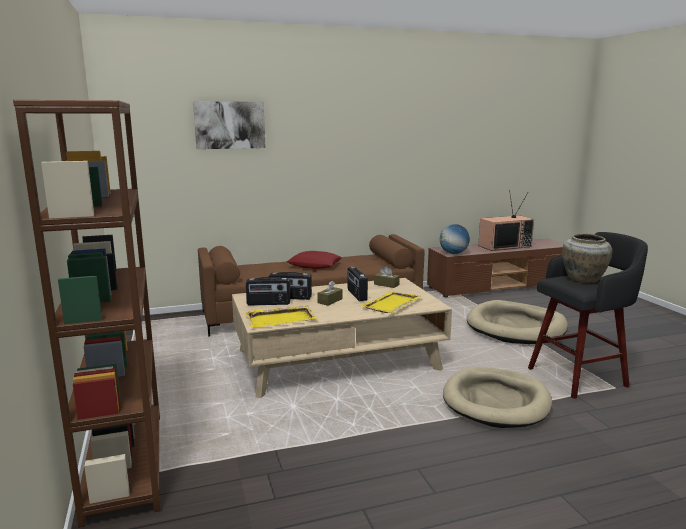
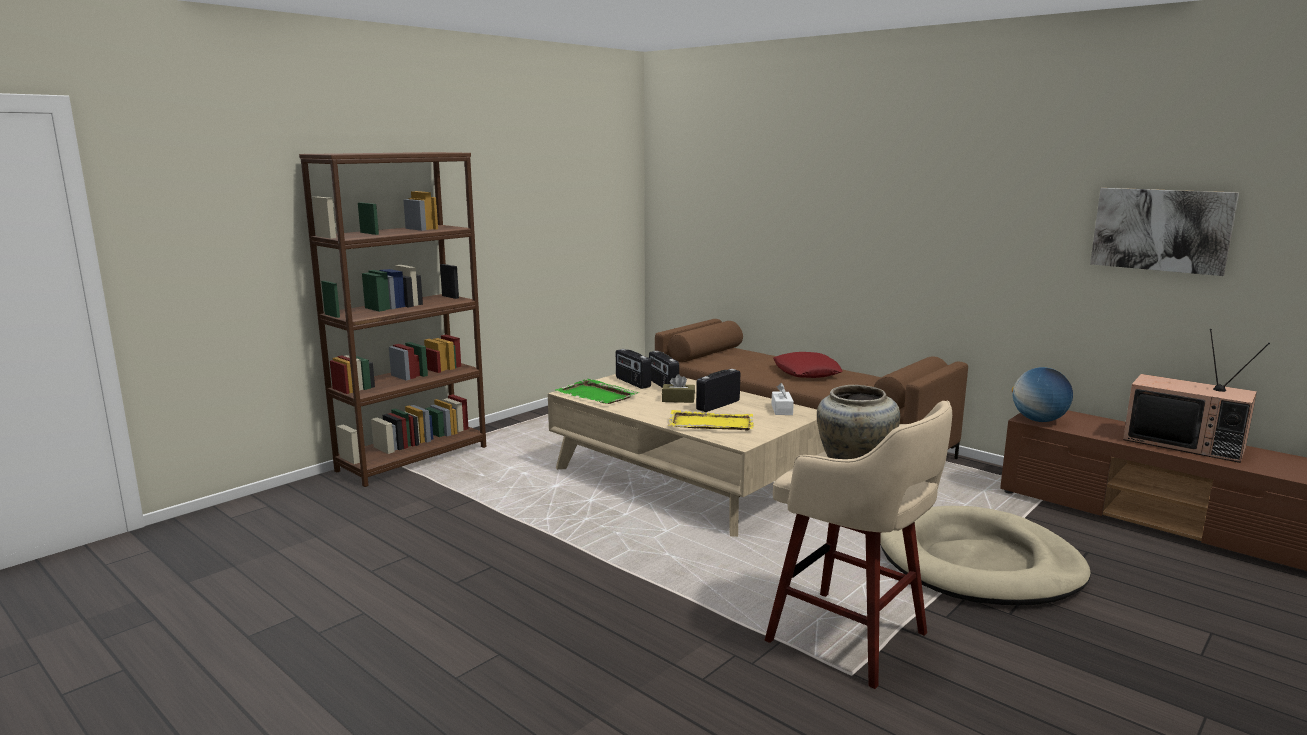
camera: 60 degrees right, 0 degrees up
picture [193,101,265,149] -> picture moved to [1090,188,1239,276]
yellow tray [245,305,317,328] -> green tray [556,379,640,404]
brown tissue box [374,266,400,288] -> white tissue box [771,383,794,415]
beige dog bed [443,367,552,428] -> none
black stool [528,232,648,399] -> beige stool [765,400,952,689]

